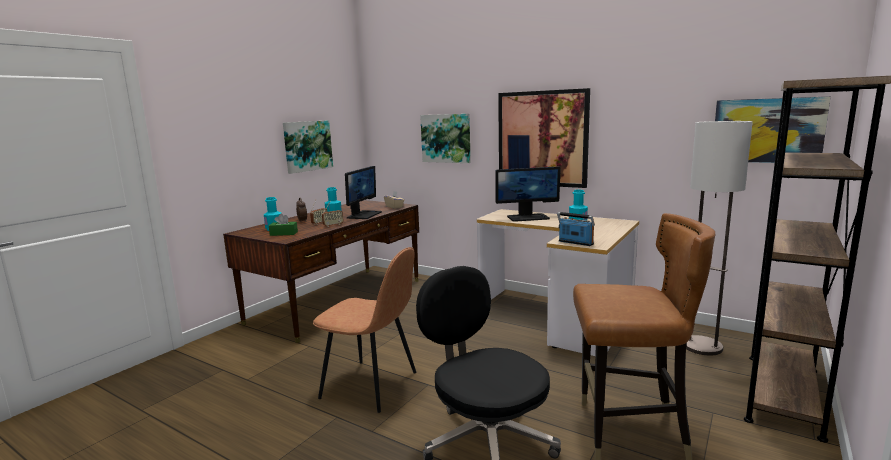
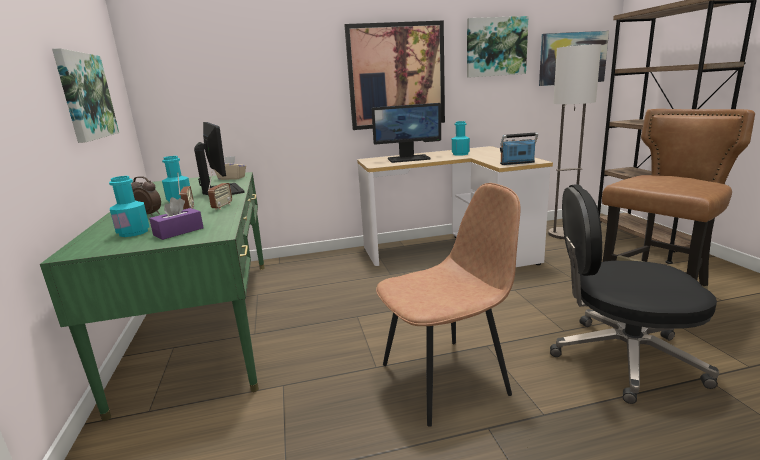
camera: 45 degrees left, 5 degrees up
brown desk [223,200,419,343] -> green desk [40,172,265,421]
green tissue box [269,214,298,236] -> purple tissue box [149,197,204,240]
picture [420,114,471,163] -> picture moved to [467,16,529,78]
monitor [495,167,561,222] -> monitor turned 45 degrees clockwise [371,103,441,163]

